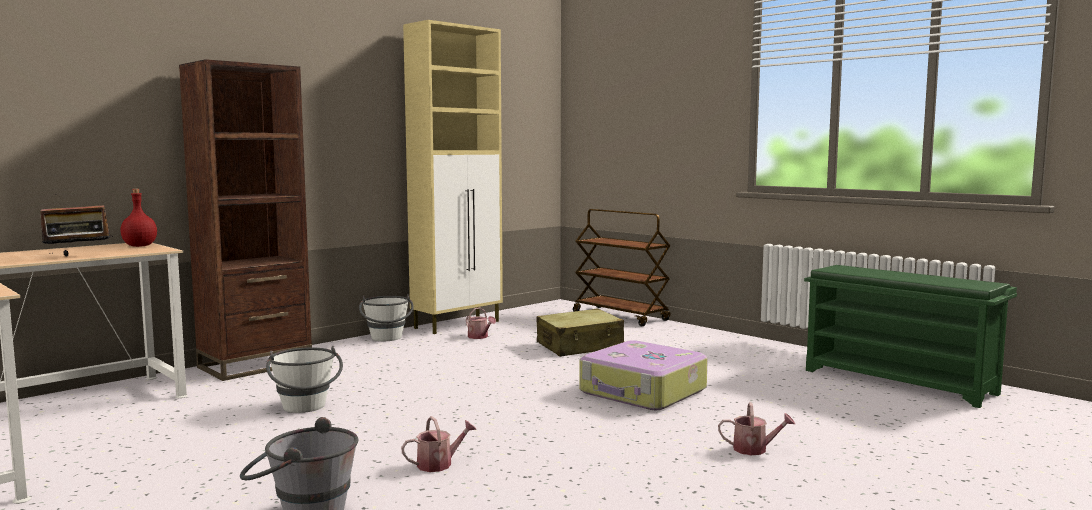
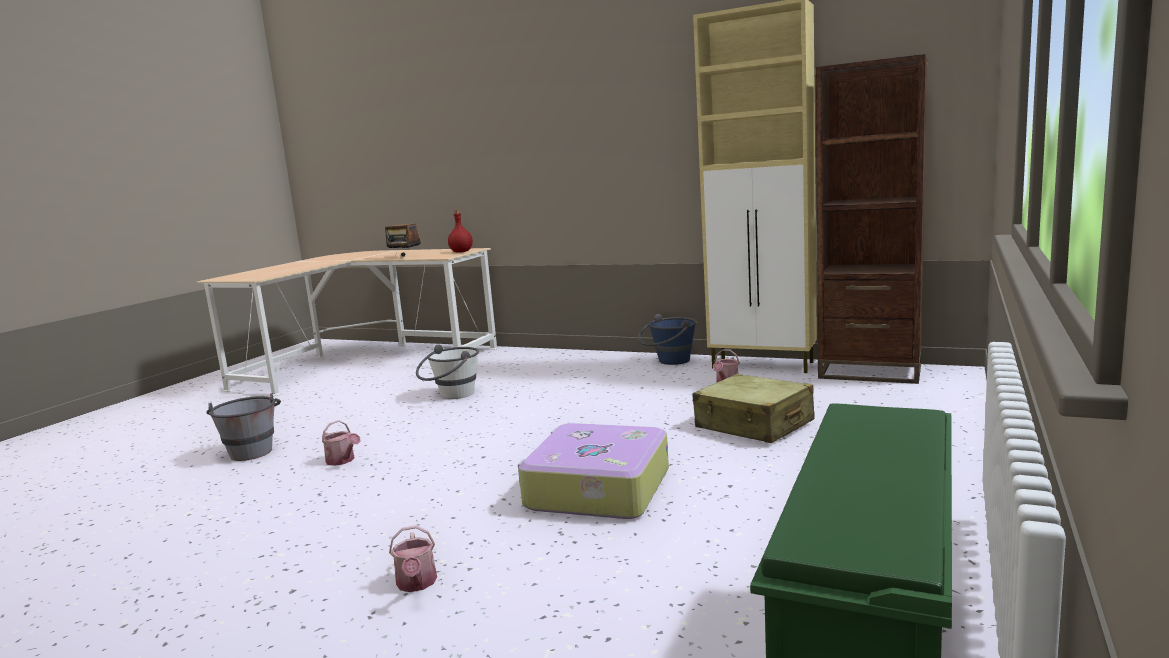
camera: 70 degrees right, 5 degrees up
brown bookcase [179,59,312,381] -> brown bookcase moved to [816,54,928,384]
white bucket [359,294,414,341] -> blue bucket [638,314,697,365]
brown cart [573,209,670,327] -> none

